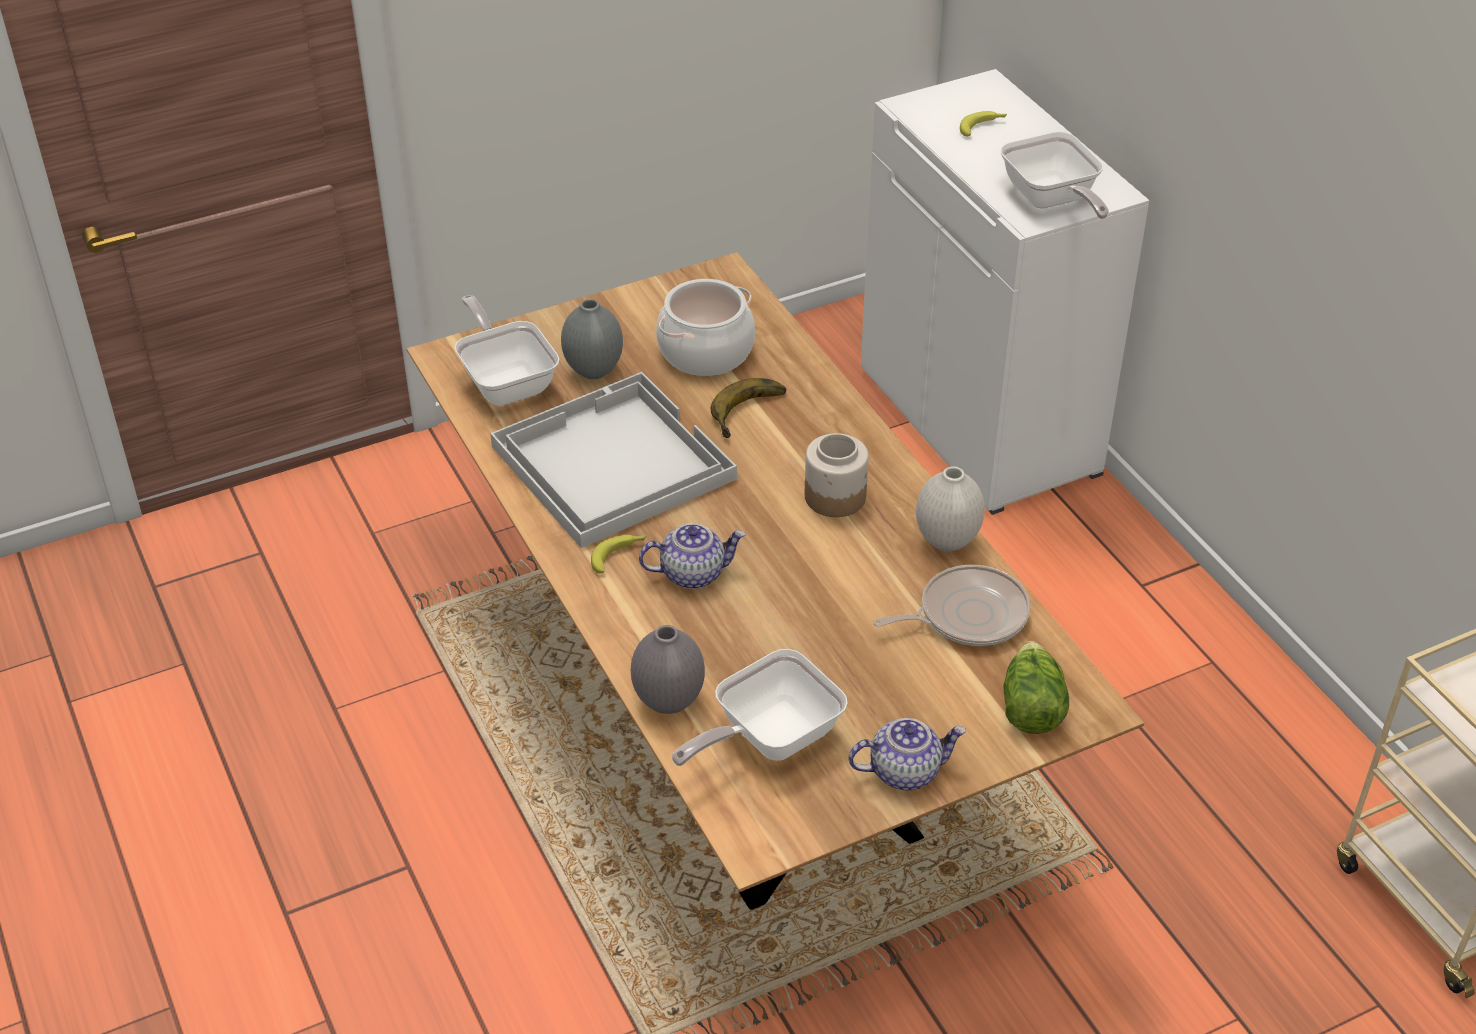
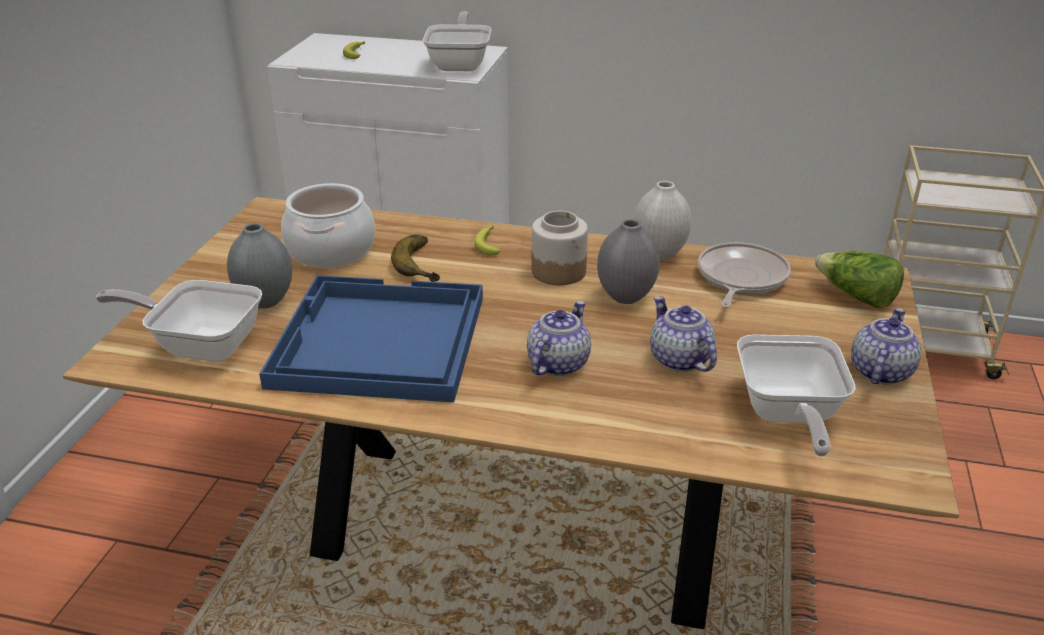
camera: 50 degrees left, 10 degrees down
white tray [490,372,737,548] -> blue tray [259,275,483,403]
banana [591,535,646,573] -> banana moved to [474,225,501,256]
grey vase [631,625,705,714] -> grey vase moved to [597,219,660,304]
frying pan [1000,131,1109,219] -> frying pan turned 105 degrees counterclockwise [423,11,492,71]
none -> teapot [650,296,717,372]

